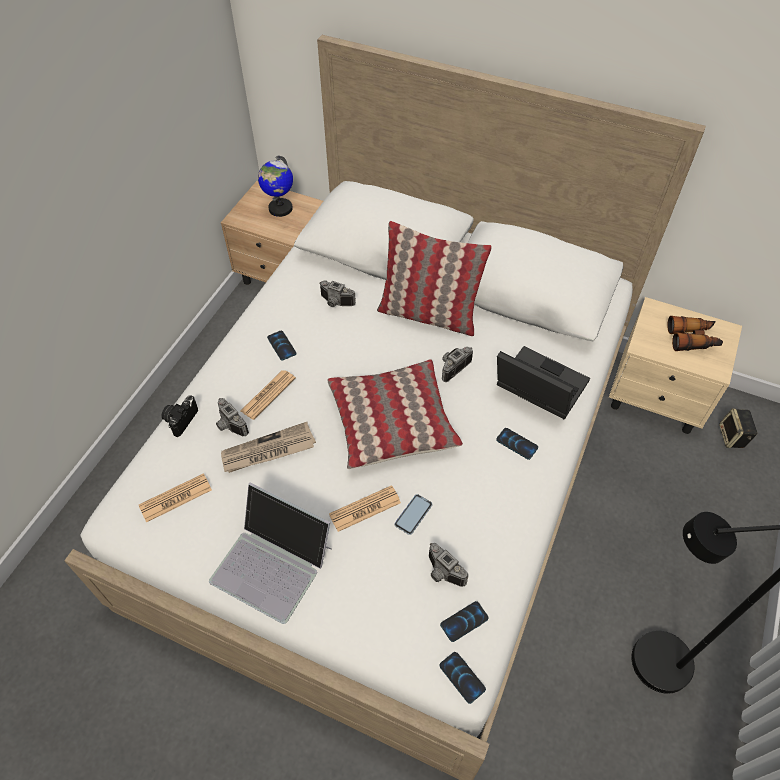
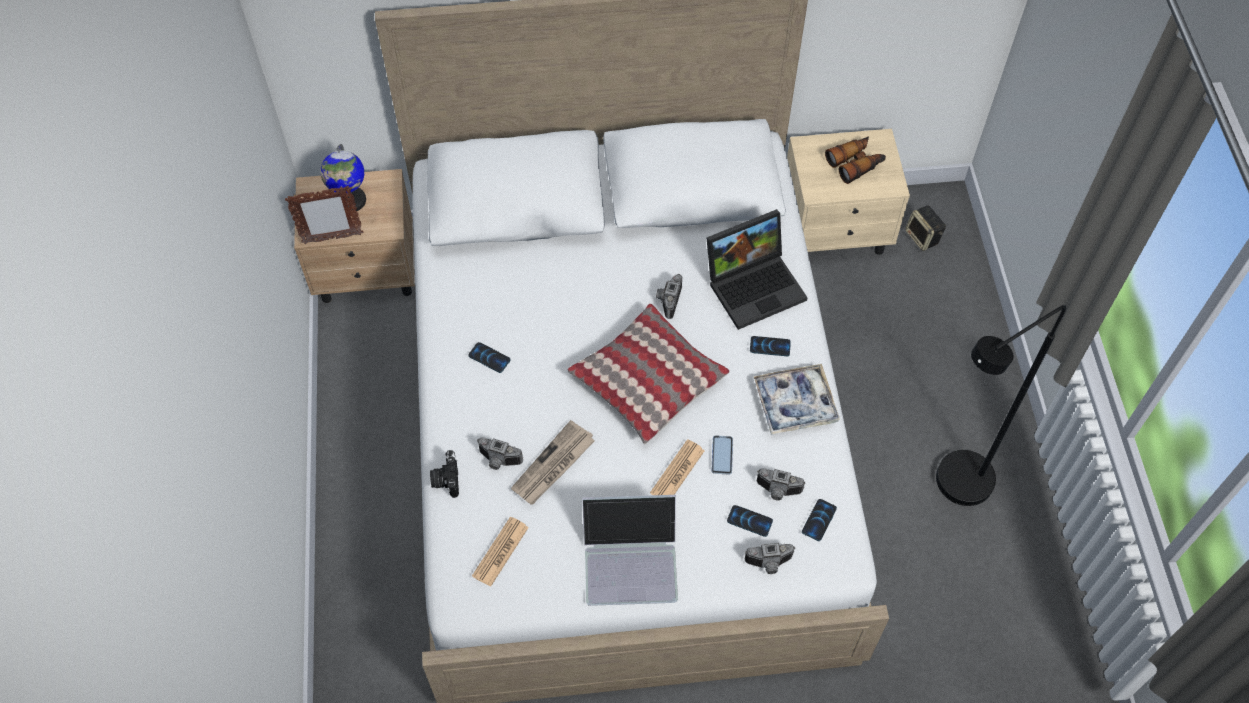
camera: 30 degrees left, 5 degrees up
newspaper [241,370,296,420] -> none
camera [320,280,356,307] -> camera moved to [745,543,795,574]
pillow [377,221,492,336] -> none
phone [439,652,486,704] -> phone moved to [727,505,773,537]
laptop [497,346,590,420] -> laptop turned 150 degrees clockwise [707,209,807,330]
none -> picture frame [285,186,364,244]
none -> tray [754,364,840,435]

